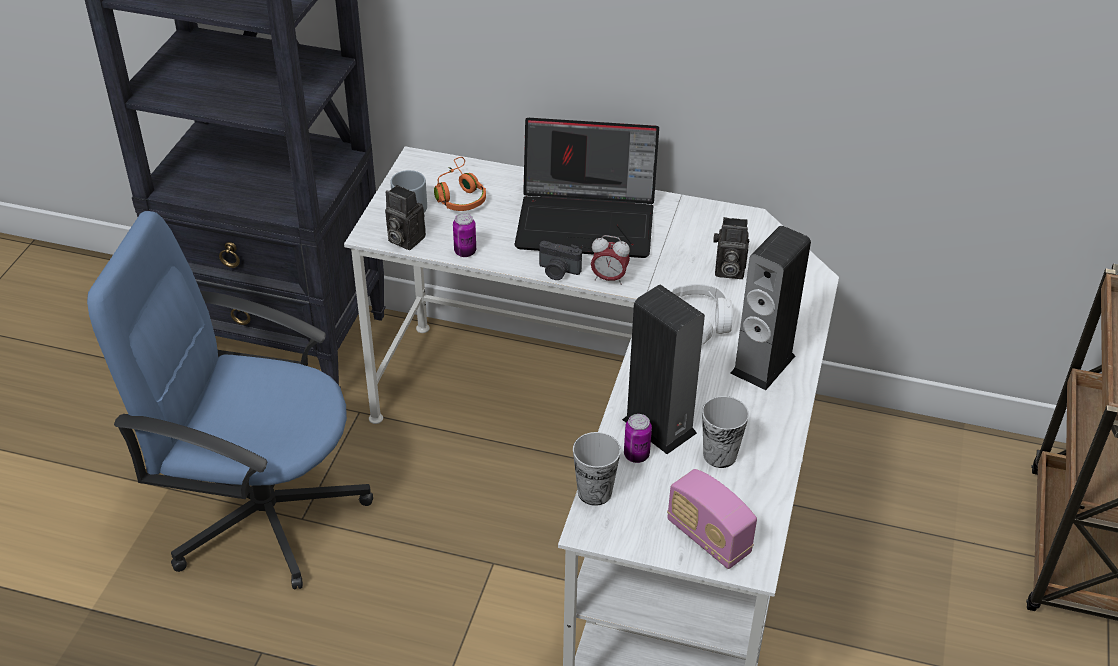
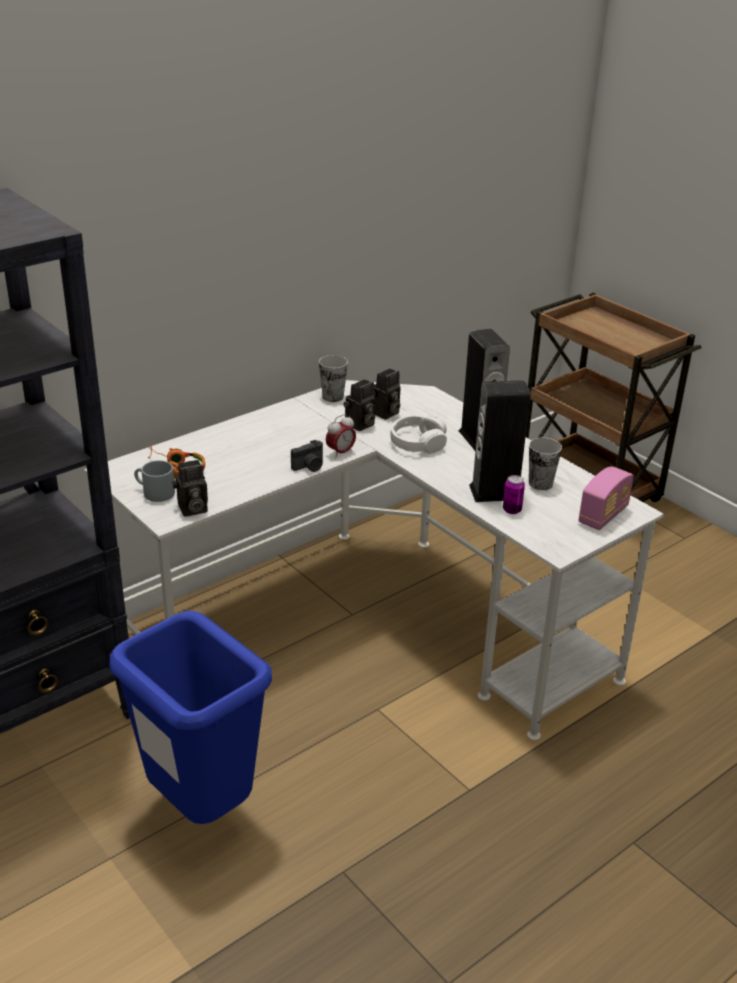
camera: 55 degrees left, 10 degrees down
blue office chair [87,211,373,590] -> blue trash can [110,610,272,824]
can [453,213,476,257] -> none
laptop [515,118,659,258] -> none
cup [573,432,621,506] -> cup moved to [319,355,348,402]
radio [667,469,757,569] -> radio turned 45 degrees counterclockwise [579,466,634,530]
none -> camera [344,379,375,431]

